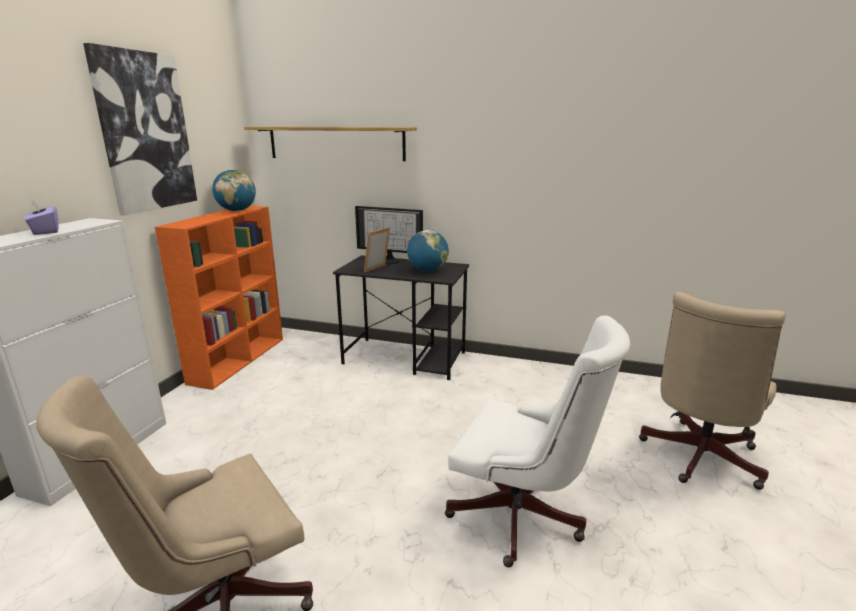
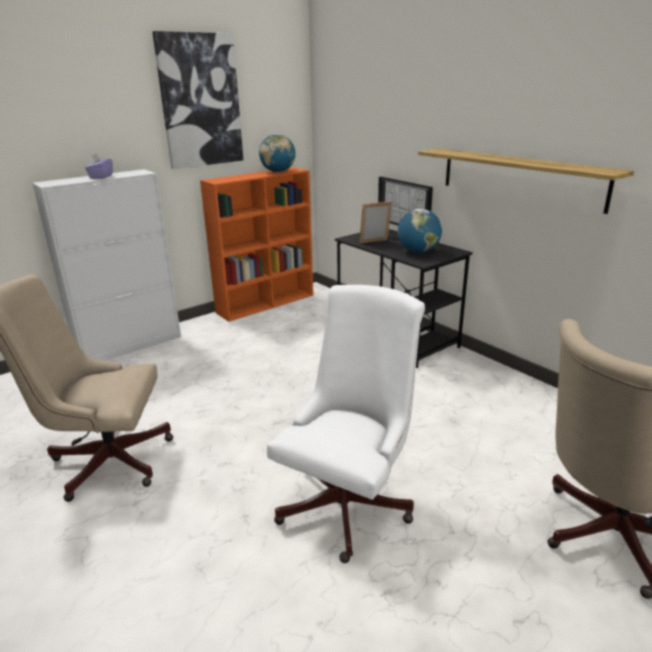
camera: 35 degrees right, 5 degrees up
shelf [244,126,417,161] -> shelf moved to [418,148,634,214]
white office chair [445,315,630,567] -> white office chair turned 120 degrees counterclockwise [267,285,425,563]

